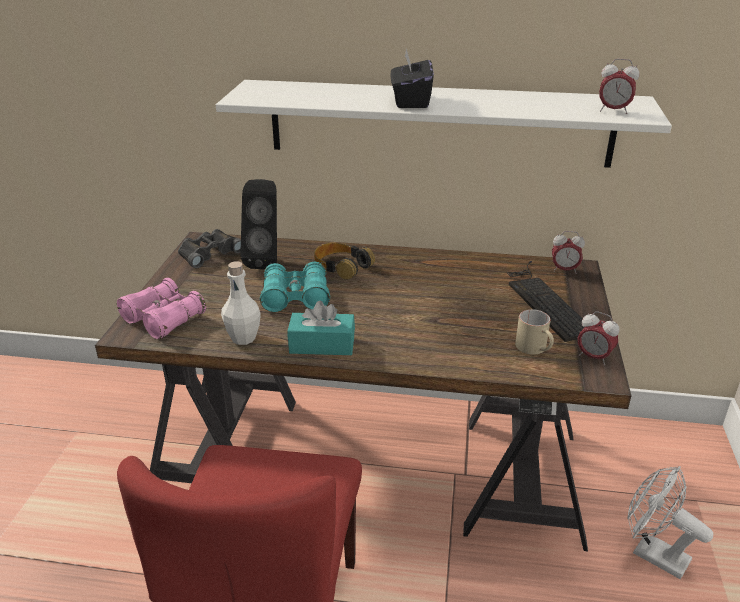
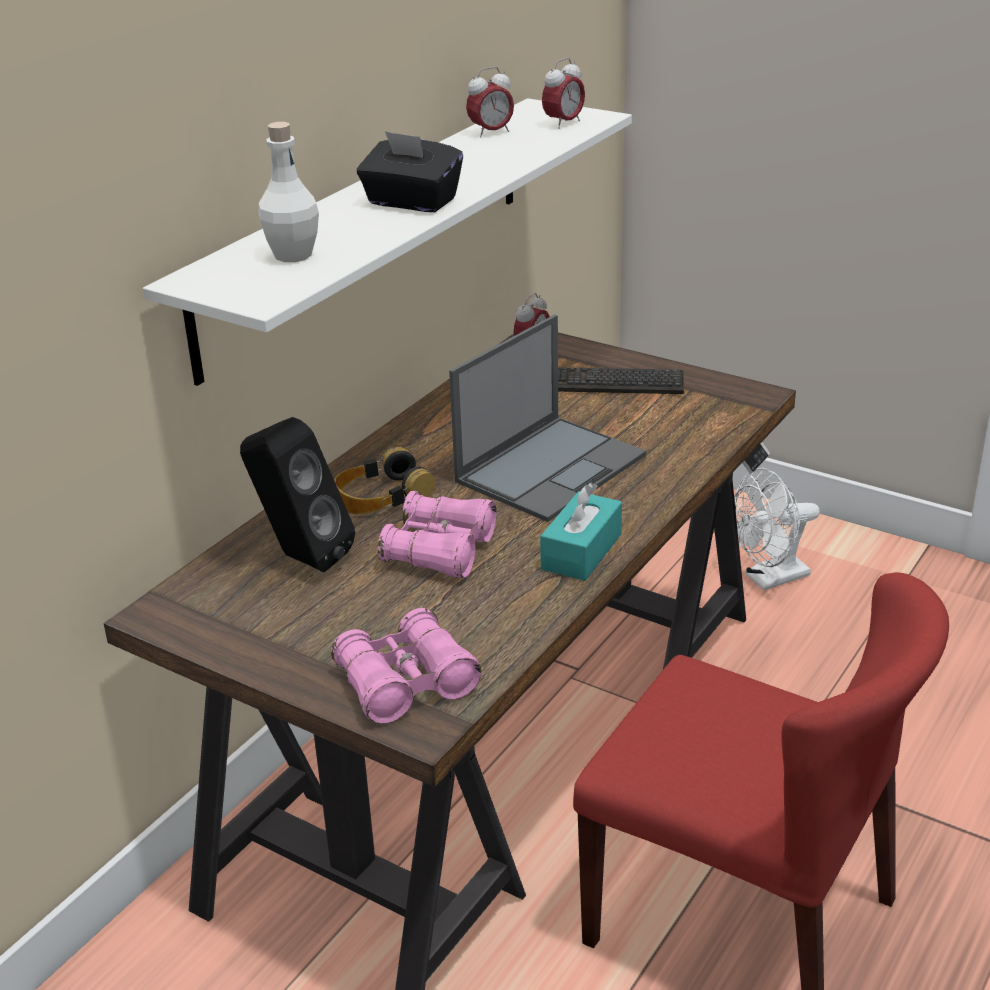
camera: 65 degrees left, 0 degrees up
black binoculars [178,229,241,268] -> none
white bottle [221,261,261,345] -> white bottle moved to [258,122,319,262]
turquoise binoculars [260,262,330,312] -> pink binoculars [378,491,497,579]
beige mug [515,309,554,355] -> none
alarm clock [578,311,620,365] -> alarm clock moved to [466,67,514,138]
none -> laptop [449,314,646,522]

